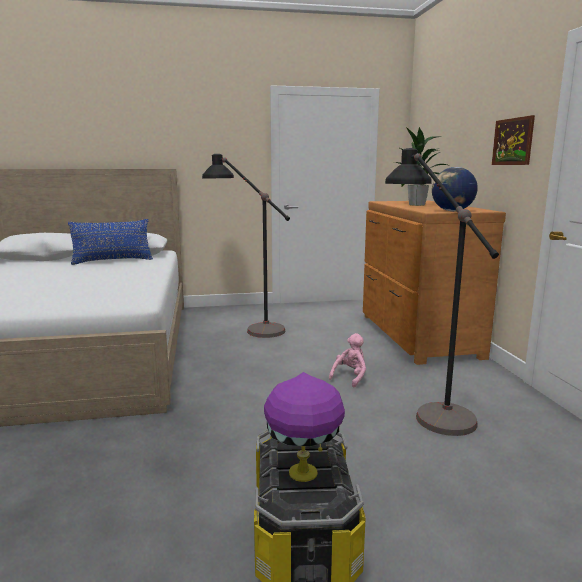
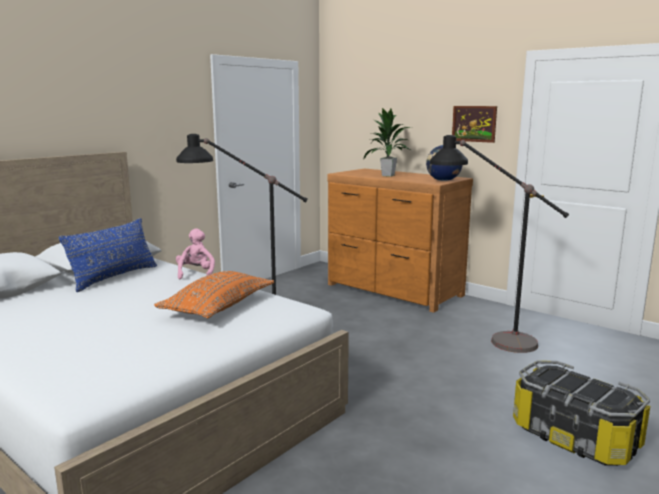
camera: 40 degrees left, 0 degrees up
purple table lamp [264,372,345,482] -> none
pink plush toy [329,333,366,387] -> pink plush toy moved to [176,228,215,279]
none -> orange pillow [154,271,274,319]

